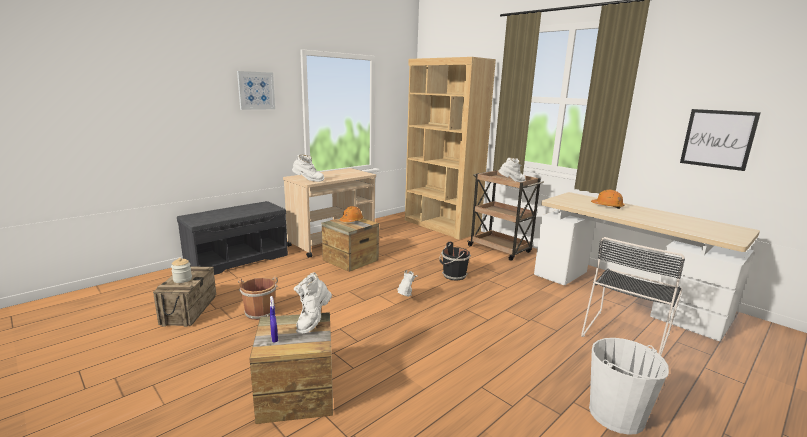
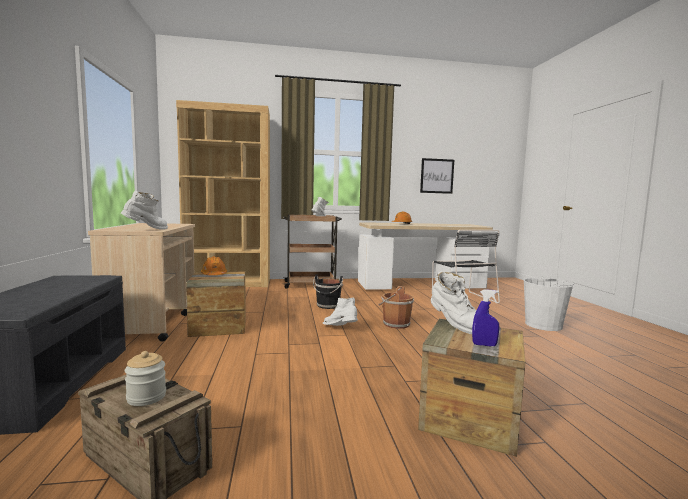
camera: 55 degrees left, 10 degrees down
picture [237,71,275,110] -> none
brown bucket [238,275,278,320] -> brown bucket moved to [378,286,414,329]

